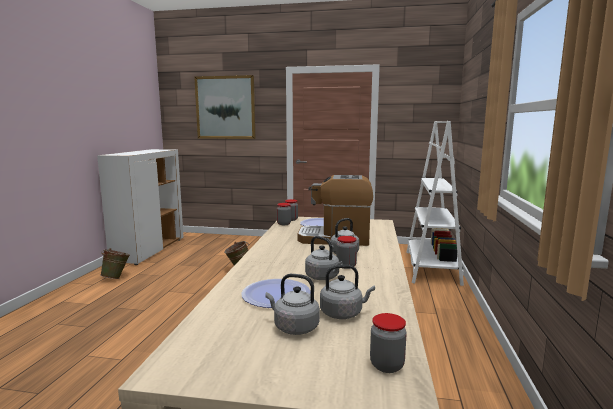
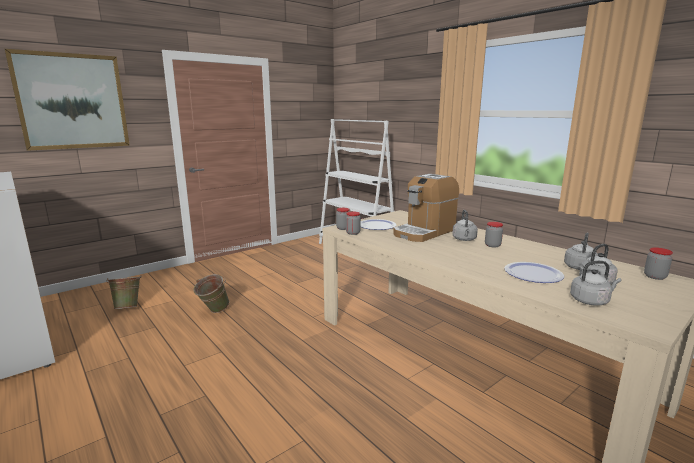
camera: 50 degrees left, 5 degrees up
green bucket [100,248,130,279] -> green bucket moved to [106,275,141,309]
grey kettle [305,236,343,280] -> grey kettle moved to [570,261,622,306]

